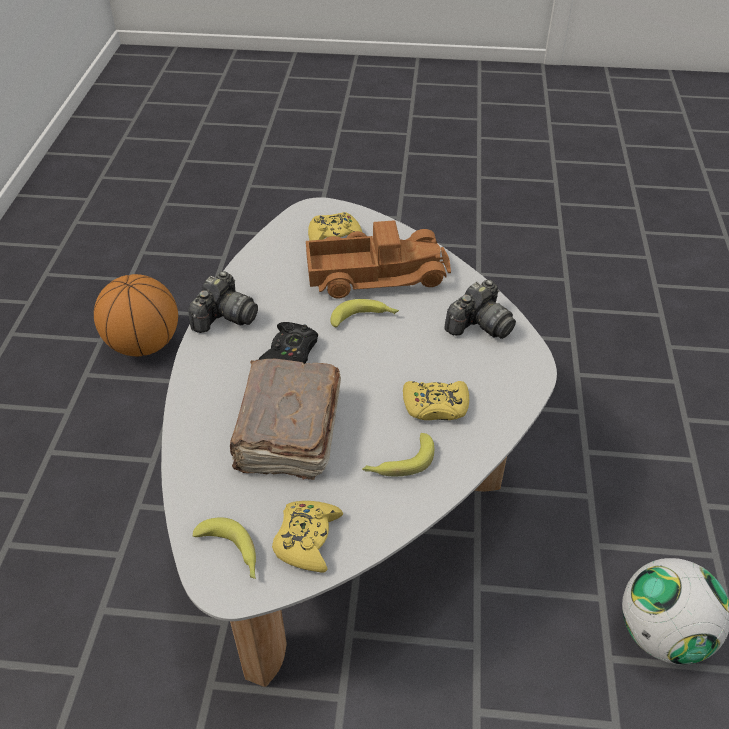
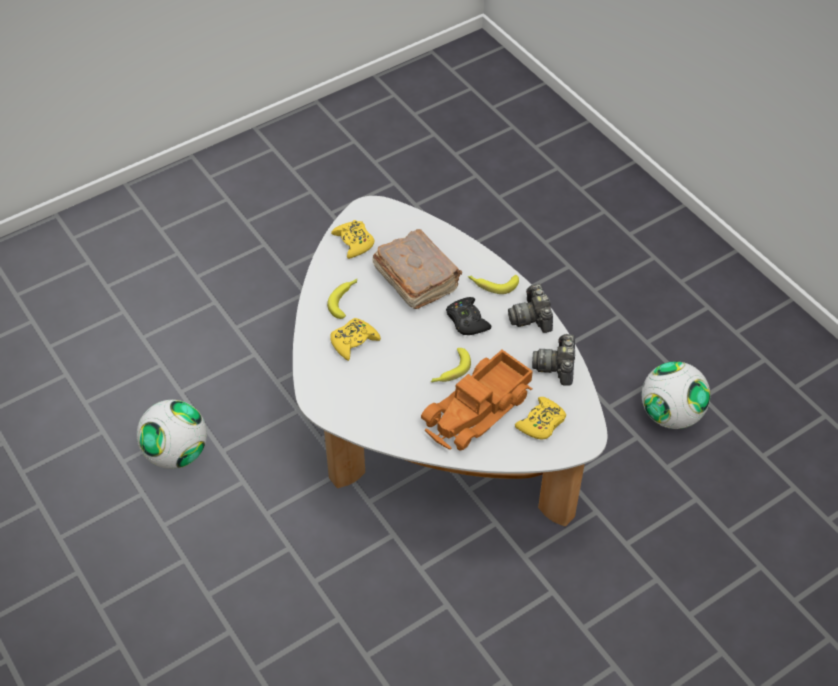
camera: 140 degrees right, 5 degrees up
basketball [94,274,178,356] -> football [642,361,710,429]
banana [192,518,256,579] -> banana moved to [468,275,519,294]
camera [444,279,516,339] -> camera moved to [532,334,575,386]

